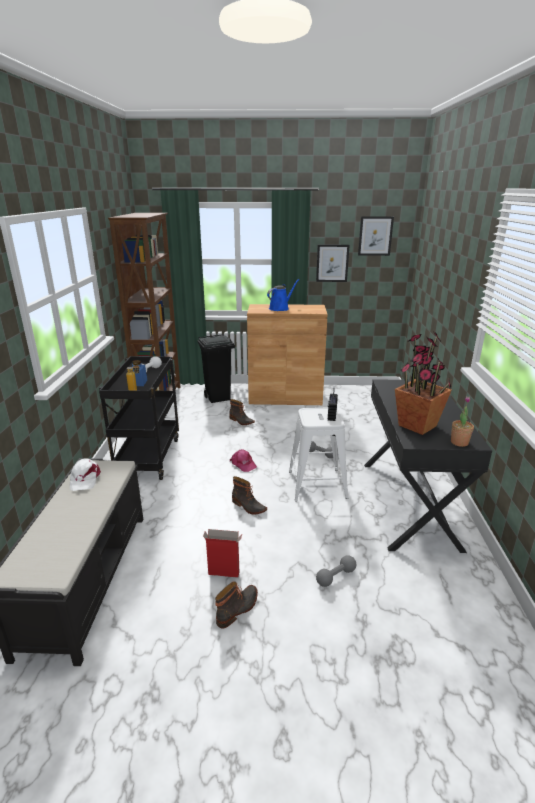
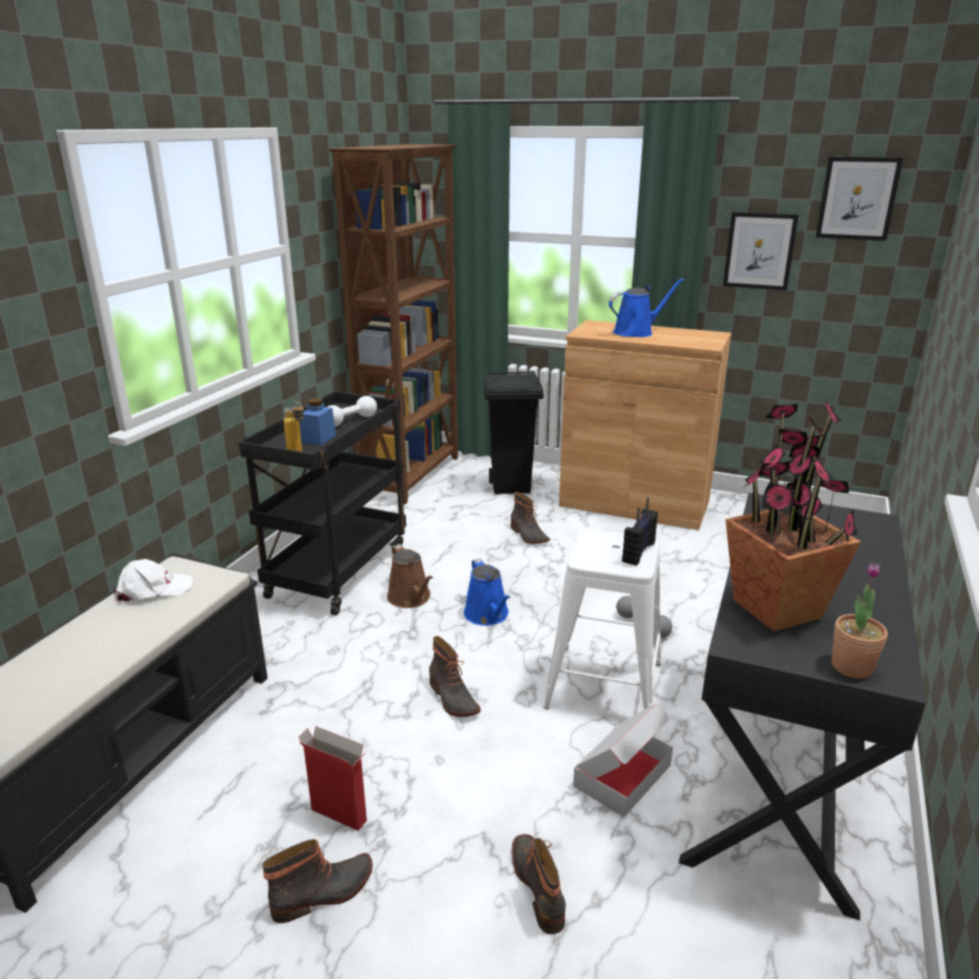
camera: 20 degrees right, 0 degrees up
white cap [70,459,101,491] -> white cap turned 120 degrees counterclockwise [114,559,193,603]
pink cap [230,449,257,472] -> blue watering can [464,558,510,626]
grey dumbbell [316,555,356,587] -> boot [512,834,566,934]
none -> brown watering can [387,544,433,608]
none -> cardboard box [573,703,673,817]

